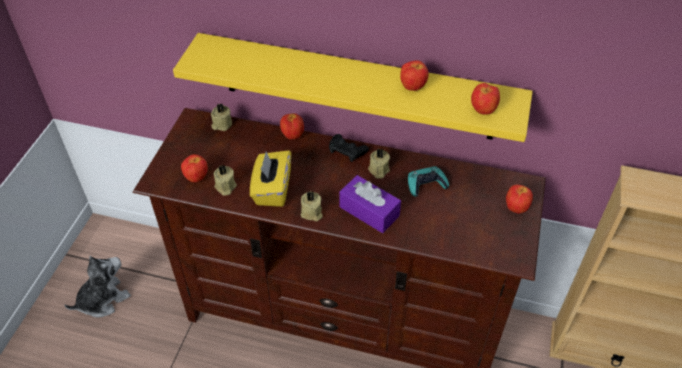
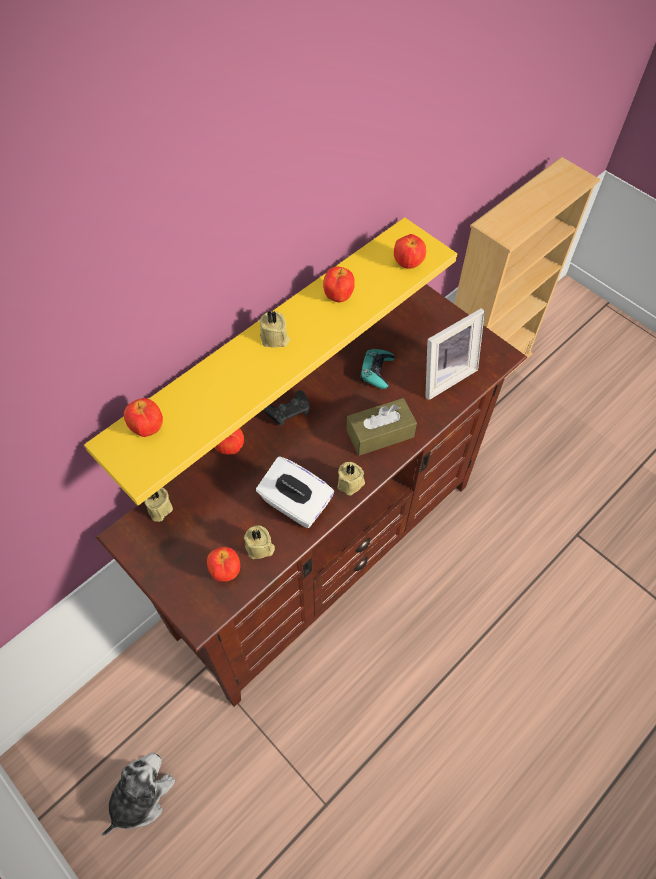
camera: 60 degrees left, 10 degrees up
plush toy [64,255,131,318] -> plush toy turned 45 degrees clockwise [101,752,175,836]
yellow tissue box [250,150,291,207] -> white tissue box [256,456,334,529]
purple tissue box [339,175,401,233] -> brown tissue box [346,398,417,456]
beige candle [368,148,390,179] -> beige candle moved to [259,311,290,348]
apple [506,185,533,213] -> apple moved to [124,398,163,437]
none -> picture frame [425,308,485,400]

